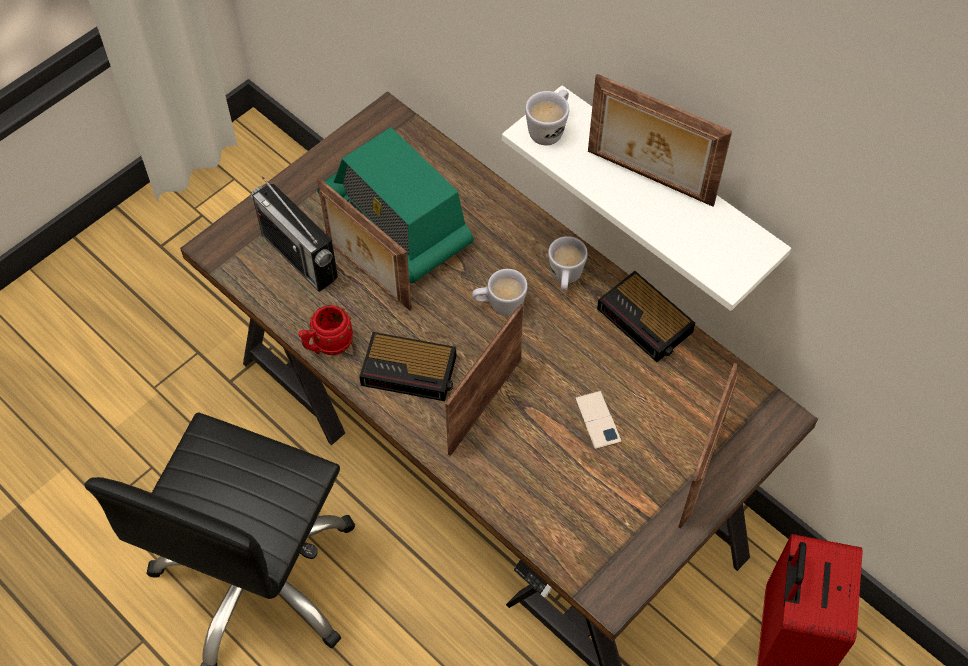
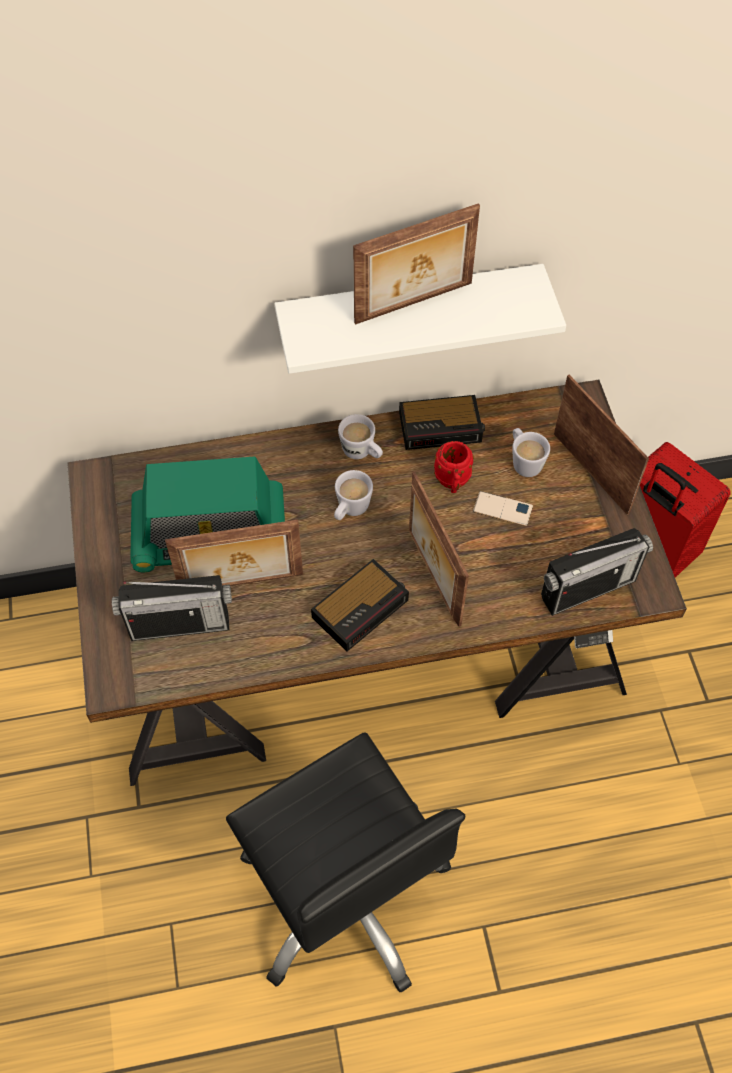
camera: 55 degrees left, 0 degrees up
red mug [298,305,353,355] -> red mug moved to [434,441,474,493]
white mug [525,90,569,145] -> white mug moved to [512,428,550,477]
none -> radio [541,528,653,616]

